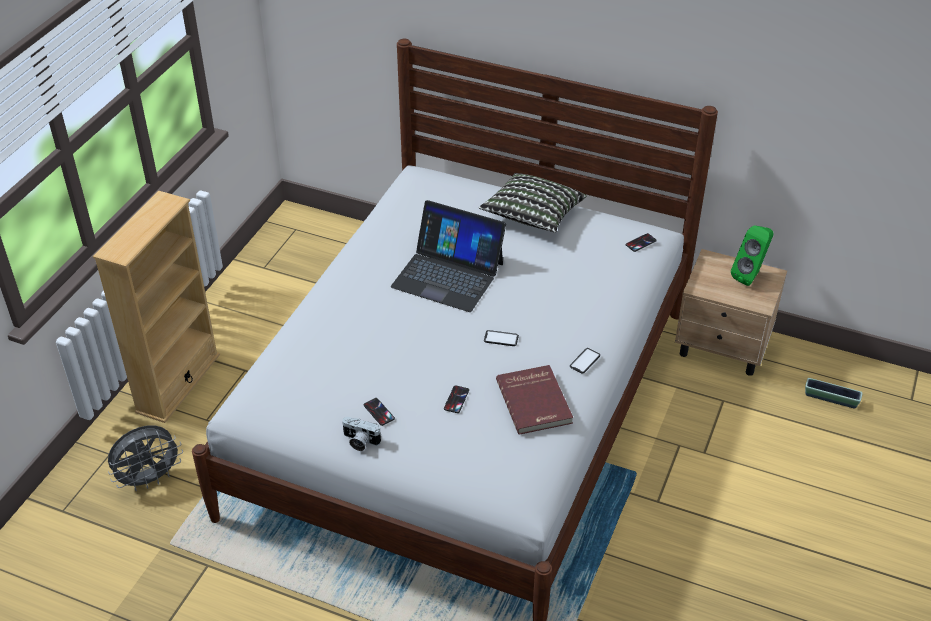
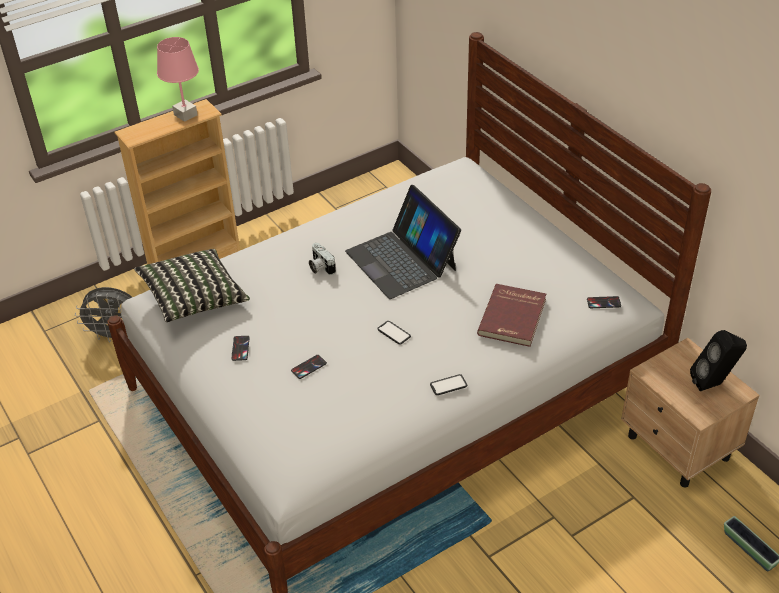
camera: 35 degrees right, 0 degrees up
camera [342,417,381,451] -> camera moved to [309,243,336,275]
pillow [479,173,586,233] -> pillow moved to [134,249,250,322]
red book [496,365,573,435] -> red book moved to [477,284,546,347]
green speaker [731,225,774,286] -> black speaker [690,330,747,391]
none -> pink table lamp [157,37,199,122]

